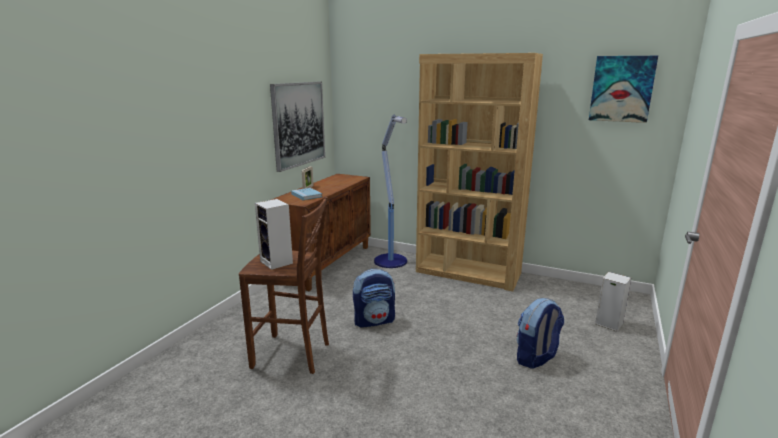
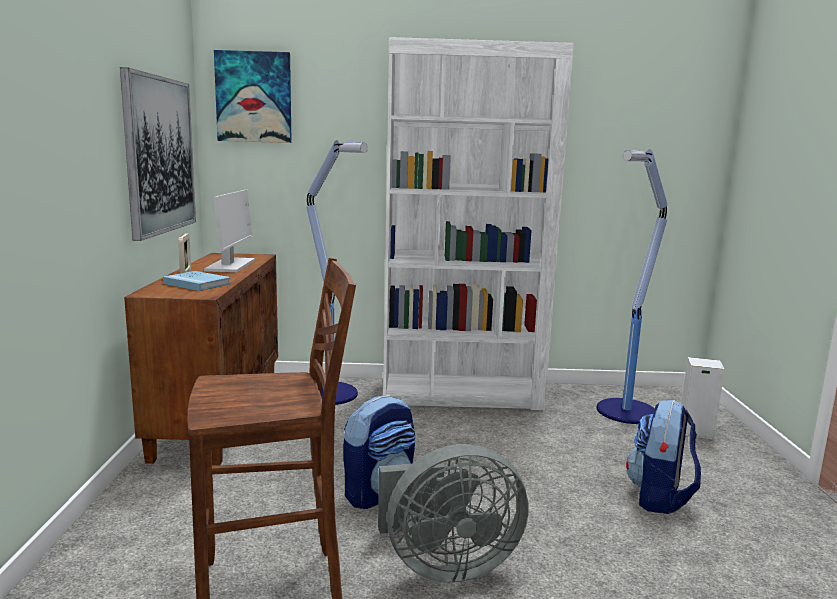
camera: 25 degrees left, 5 degrees down
speaker [255,199,293,270] -> none
brown bookcase [416,53,543,291] -> white bookcase [383,37,574,410]
picture [589,56,658,123] -> picture moved to [214,50,292,143]
none -> monitor [204,190,255,272]
none -> grey fan [378,444,529,583]
none -> floor lamp [596,150,668,424]

